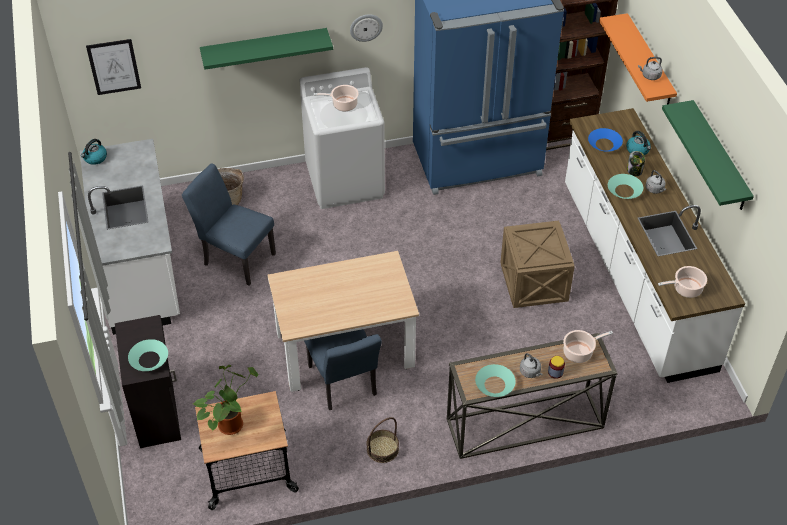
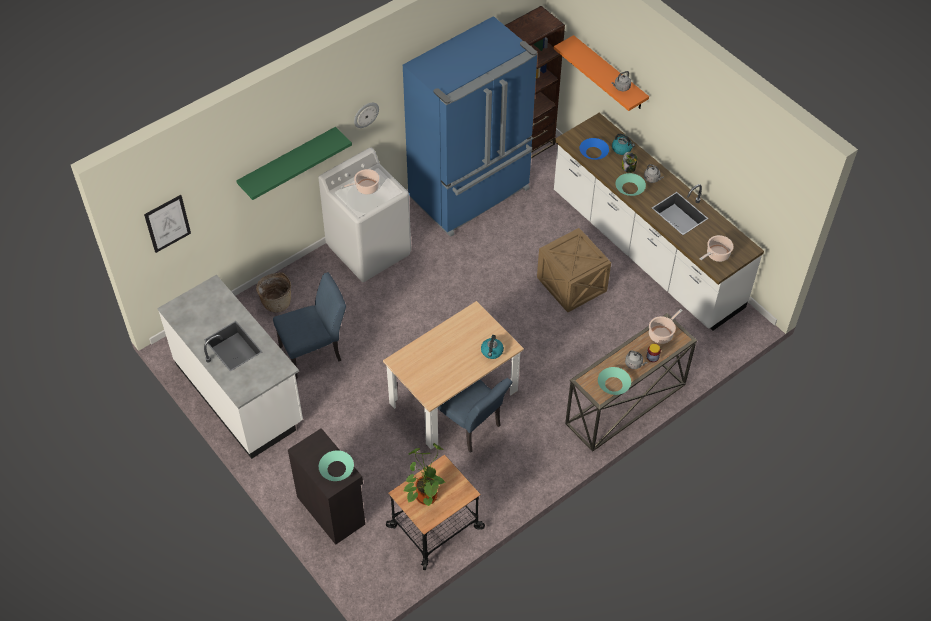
camera: 25 degrees left, 5 degrees up
kettle [81,139,107,165] -> kettle moved to [481,335,504,359]
blue chair [182,163,276,285] -> blue chair turned 150 degrees clockwise [273,272,346,379]
basket [367,417,399,463] -> none
green shelf [662,100,754,210] -> none

